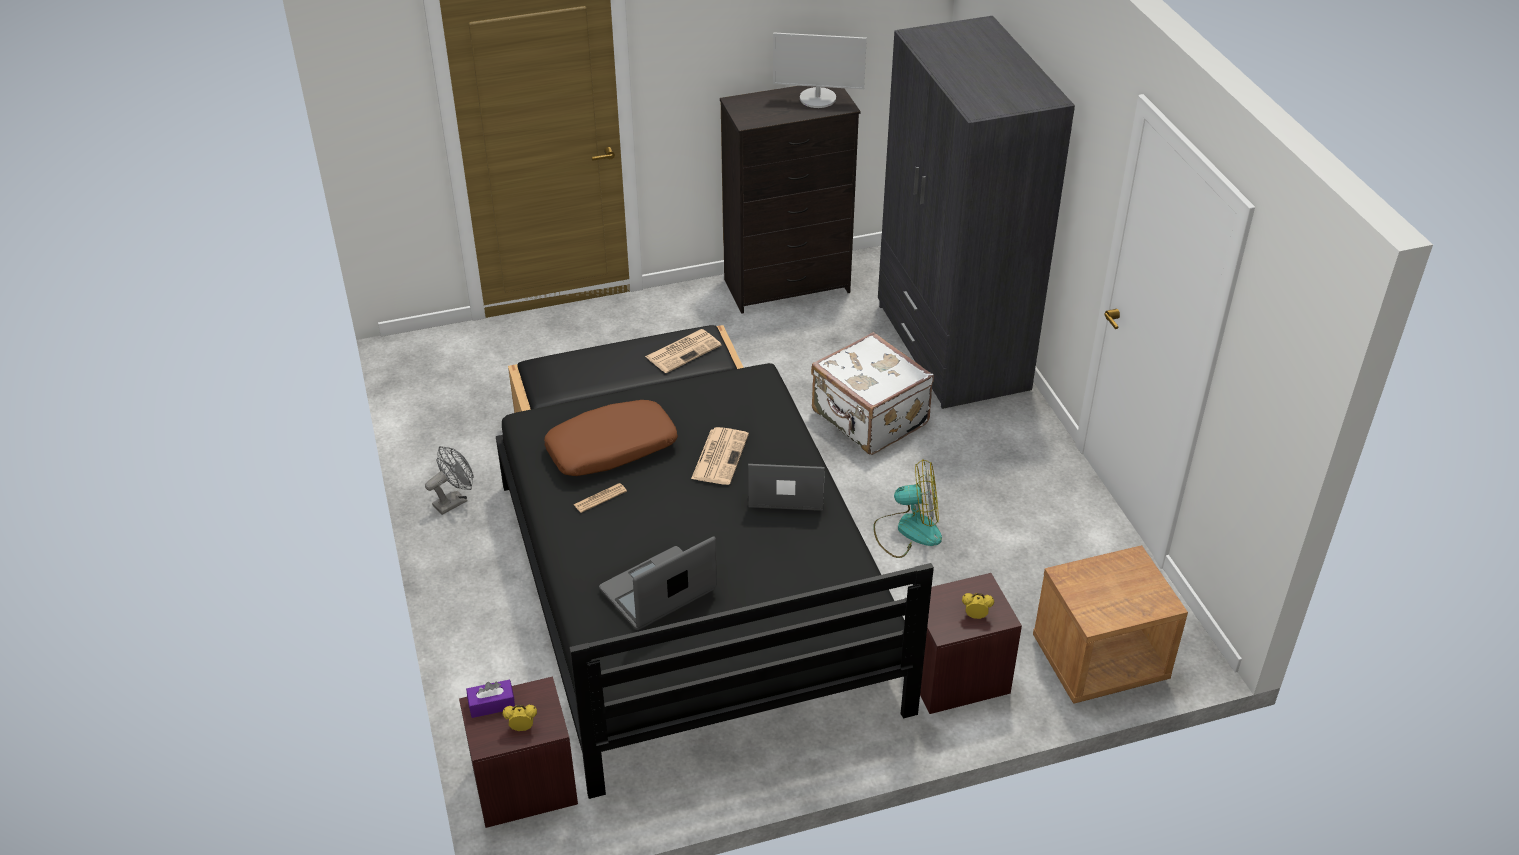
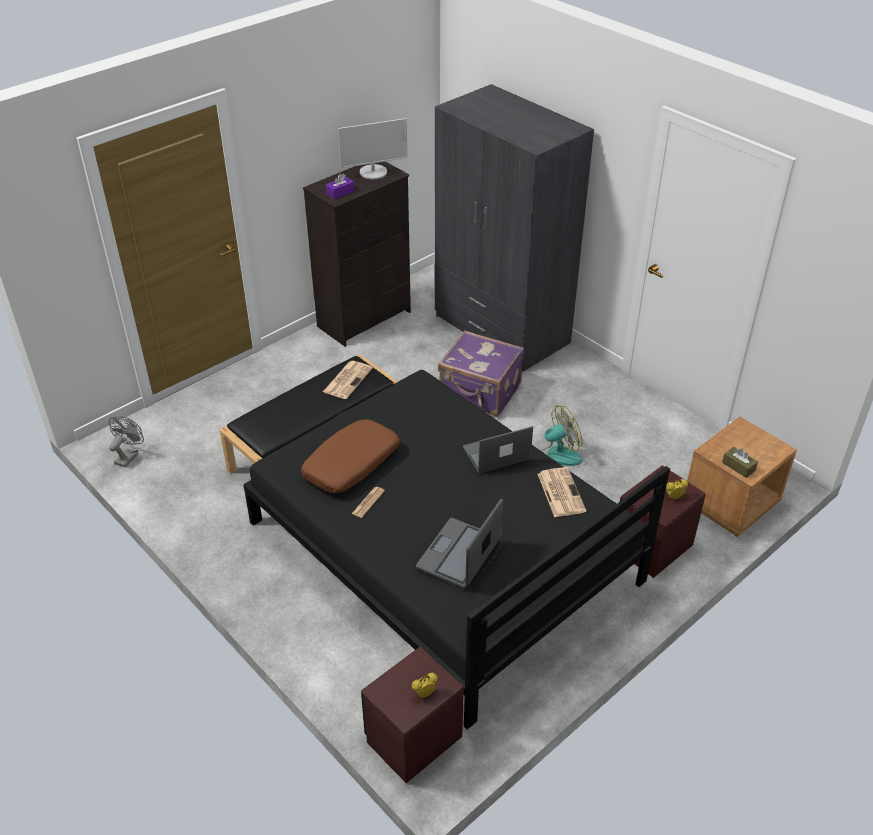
camera: 25 degrees left, 0 degrees up
grey fan [425,446,473,515] -> grey fan moved to [109,417,144,467]
purple tissue box [466,679,515,718] -> purple tissue box moved to [326,174,354,199]
newspaper [691,427,749,485] -> newspaper moved to [538,467,586,517]
white suitcase [811,332,934,455] -> purple suitcase [438,330,524,416]
none -> brown tissue box [722,447,758,478]

